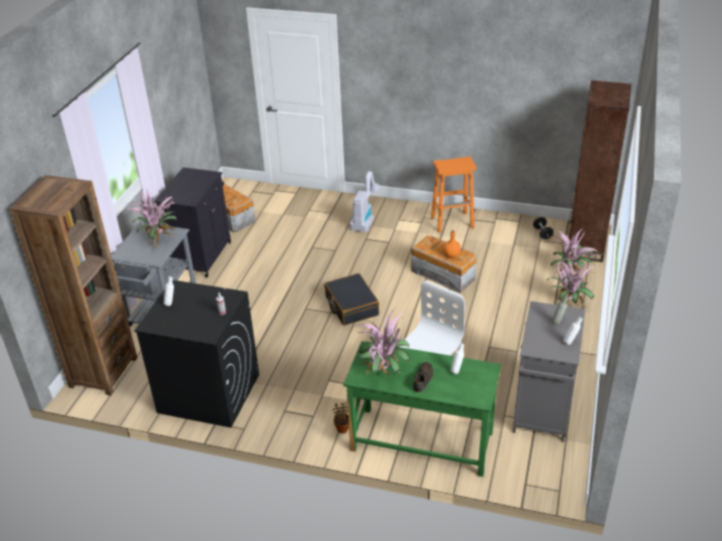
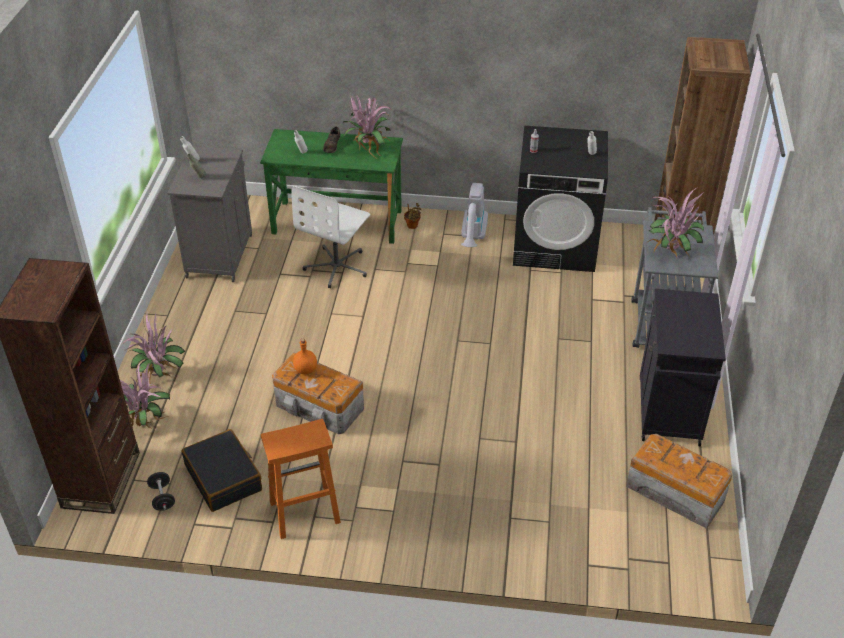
camera: 170 degrees right, 5 degrees up
black suitcase [324,273,379,326] -> black suitcase moved to [182,429,262,512]
vacuum cleaner [350,171,379,232] -> vacuum cleaner moved to [461,183,488,247]

